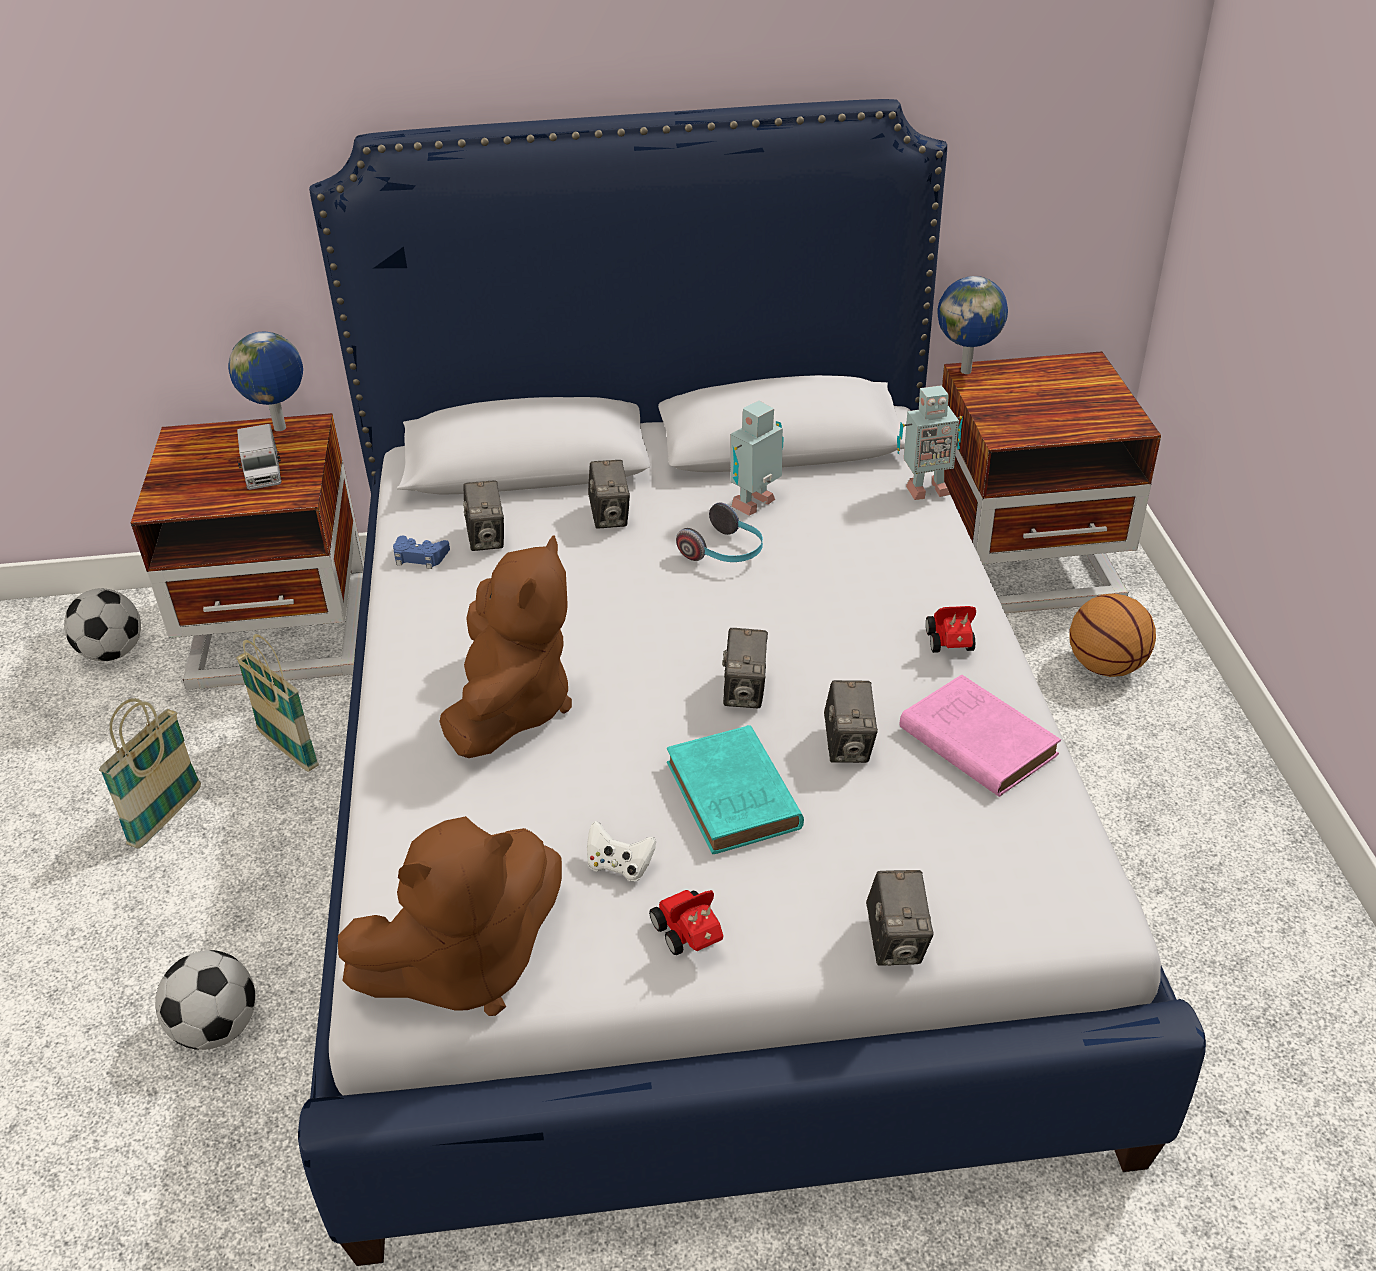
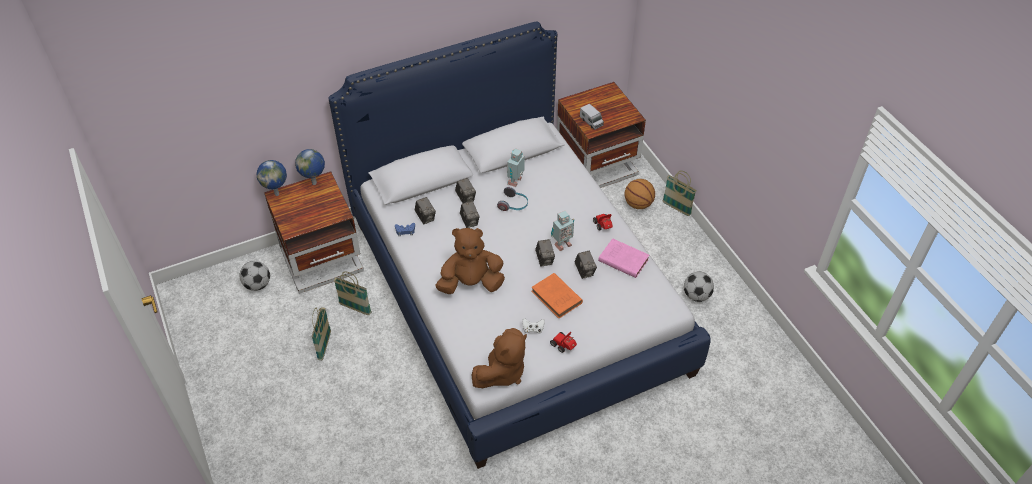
camera: 20 degrees left, 10 degrees up
football [155,950,255,1050] -> football moved to [684,271,714,302]
toy truck [237,424,282,490] -> toy truck moved to [580,103,604,130]
brown plush toy [440,536,572,758] -> brown plush toy turned 90 degrees counterclockwise [436,228,505,294]
turquoise book [667,725,804,854] -> orange book [531,273,583,318]
camera [866,870,934,966] -> camera moved to [460,201,480,228]
toy robot [897,385,963,500] -> toy robot moved to [551,211,574,251]
globe [938,276,1008,374] -> globe moved to [257,160,287,196]
none -> basket [662,171,697,216]

